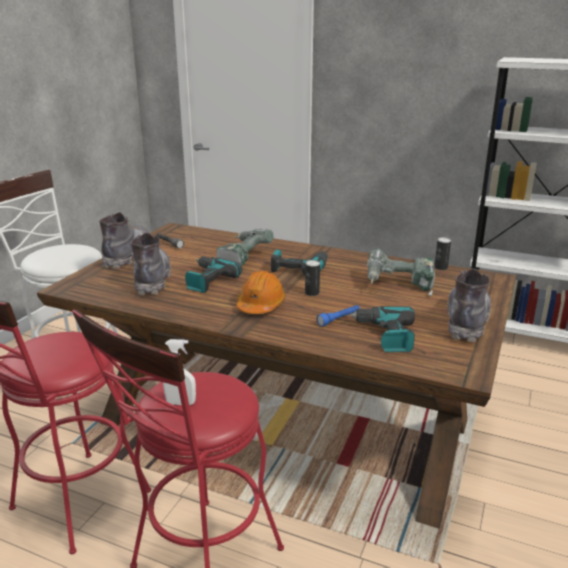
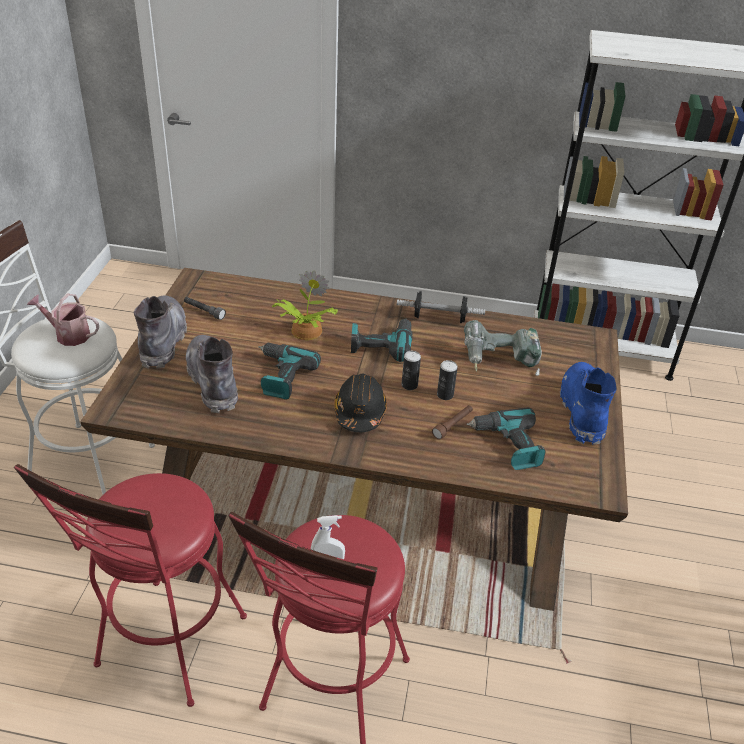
camera: 15 degrees left, 15 degrees up
power drill [216,229,274,266] -> potted plant [272,271,338,340]
orange hard hat [237,271,285,314] -> black hard hat [334,374,387,432]
blue flashlight [317,305,360,327] -> brown flashlight [432,405,473,440]
can [434,237,451,270] -> can moved to [437,360,458,400]
grey boot [447,268,491,342] -> blue boot [560,362,617,445]
none -> watering can [27,293,99,346]
none -> dumbbell [397,291,485,323]

